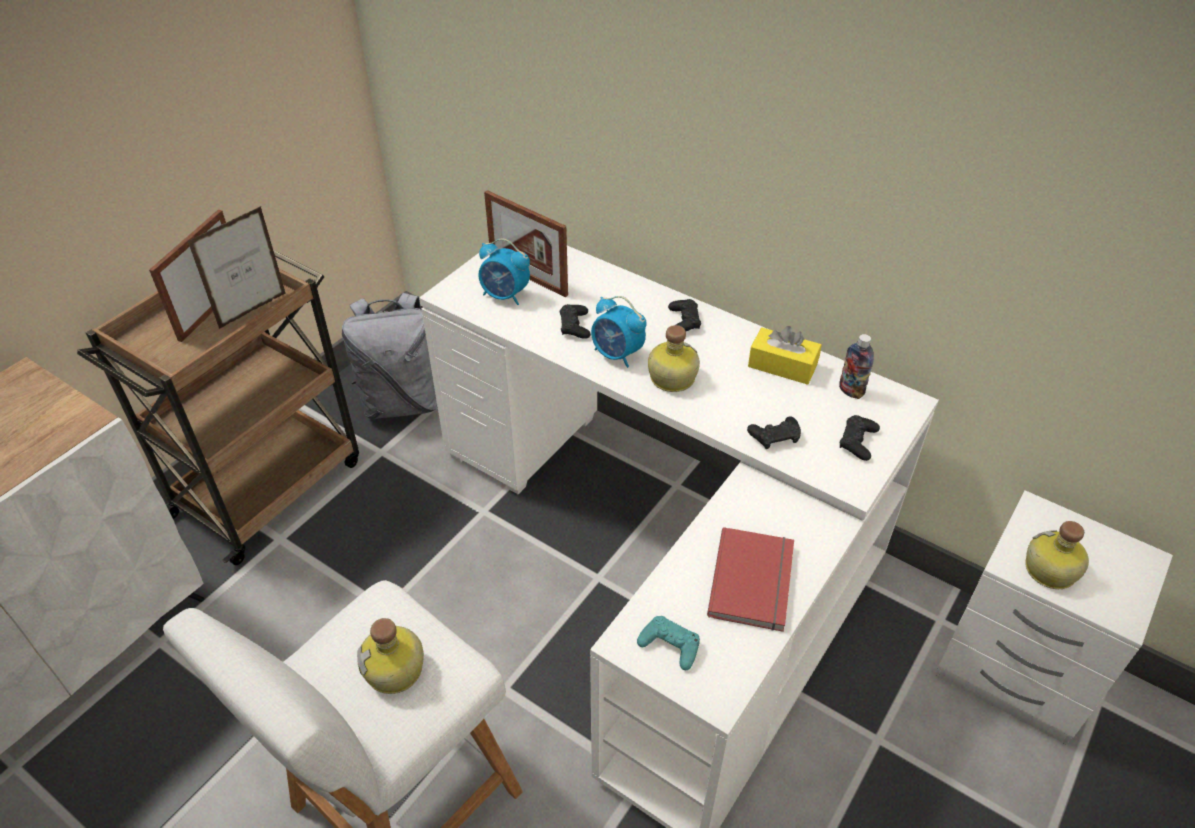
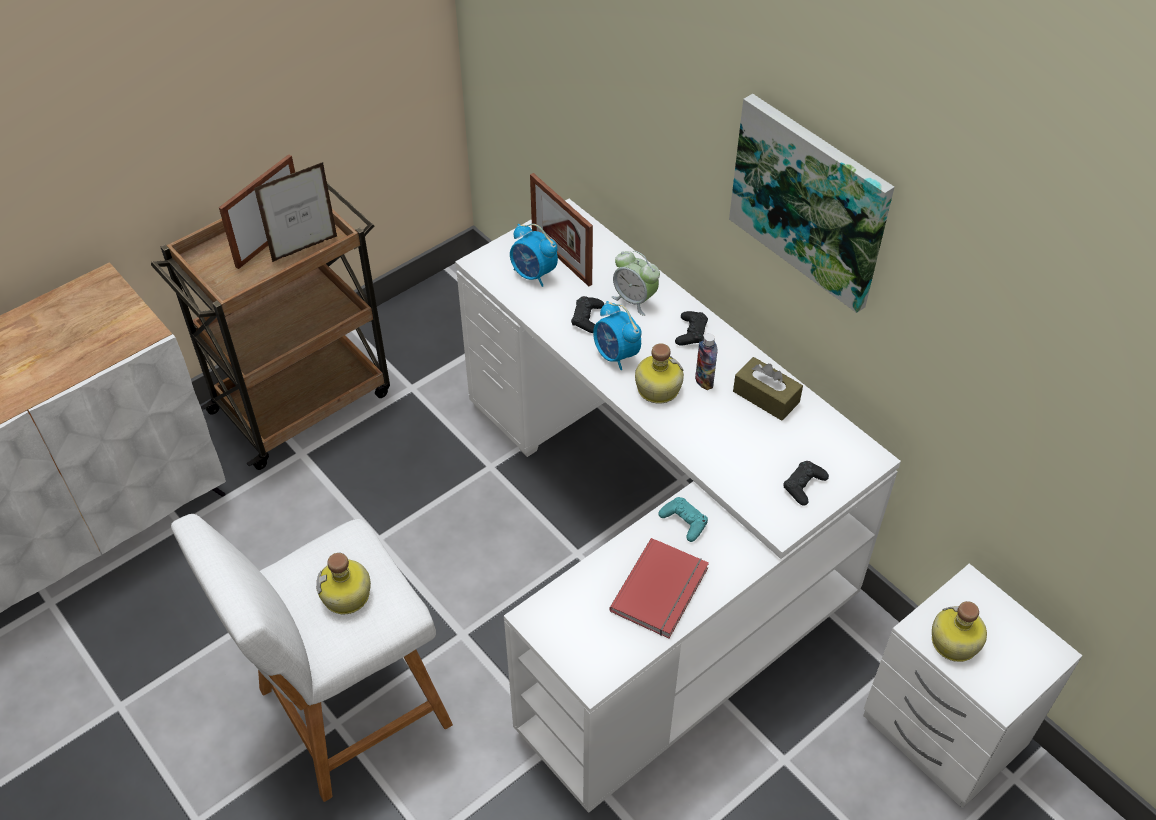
camera: 15 degrees right, 5 degrees up
grey backpack [342,293,438,419] -> none
turquoise game controller [637,616,700,670] -> turquoise game controller moved to [658,497,708,542]
black game controller [747,416,801,449] -> none
yellow tissue box [748,326,822,385] -> brown tissue box [733,357,803,421]
bottle [839,334,874,399] -> bottle moved to [695,333,717,390]
none -> alarm clock [612,251,660,316]
none -> picture [729,94,894,313]

